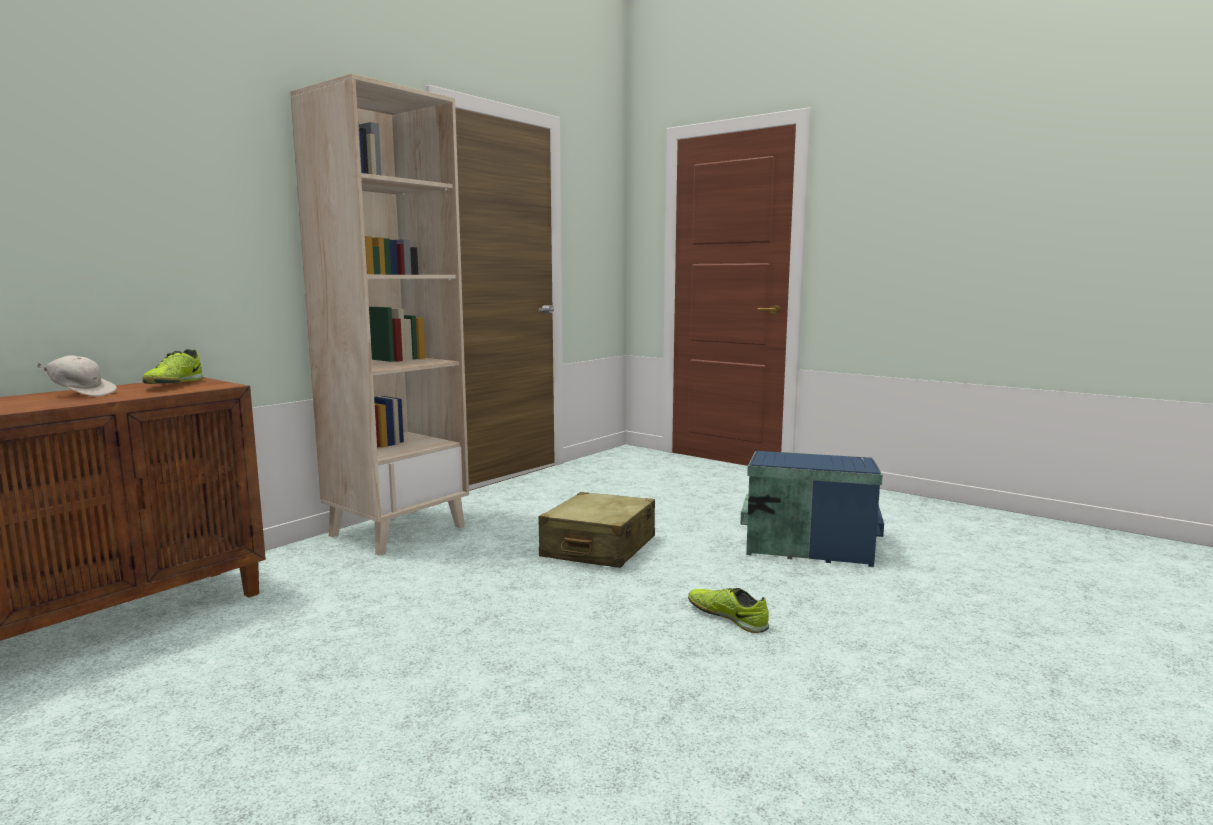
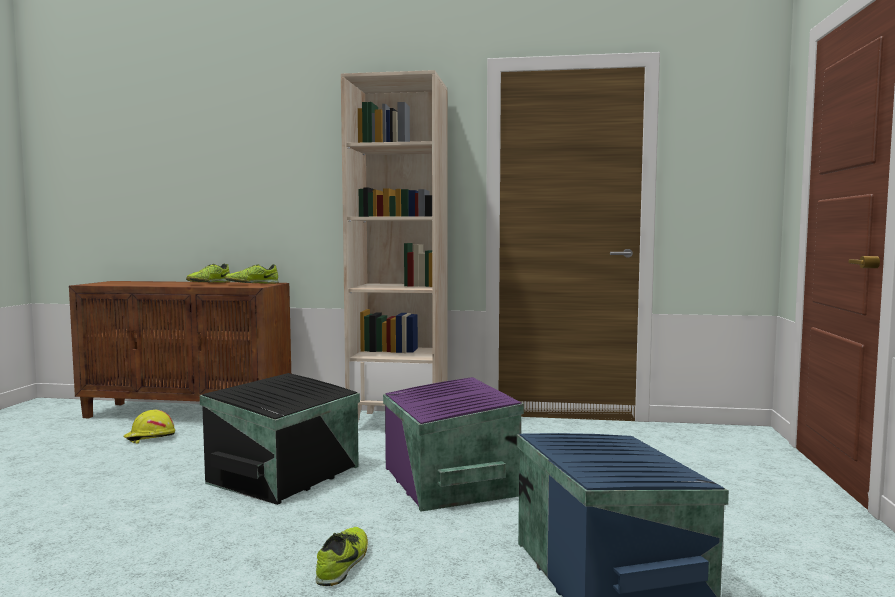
camera: 60 degrees right, 5 degrees down
white cap [36,355,117,397] -> shoe [186,263,231,283]
beige suitcase [538,492,655,568] -> purple storage box [383,377,524,512]
none -> yellow hard hat [124,410,175,443]
none -> black storage box [200,373,360,505]

